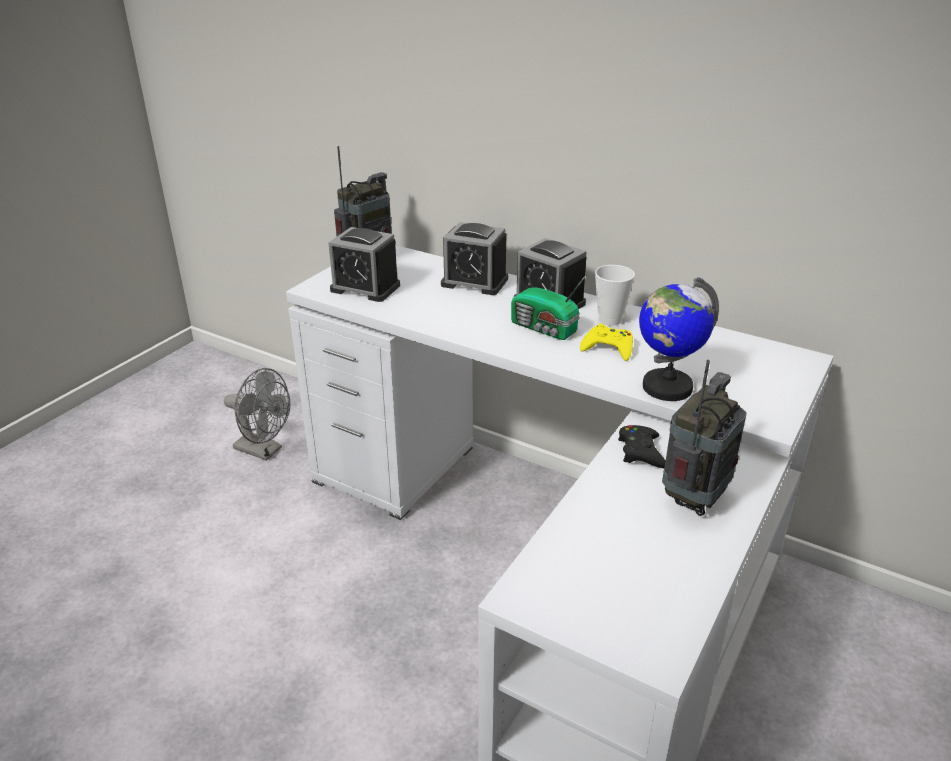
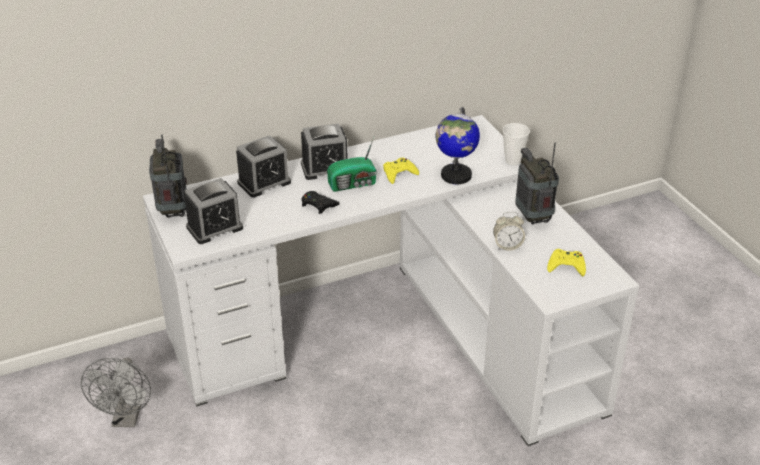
camera: 55 degrees left, 5 degrees up
grey fan [224,368,290,461] -> grey fan turned 120 degrees clockwise [81,357,151,427]
cup [595,265,635,326] -> cup moved to [502,123,530,165]
black game controller [618,425,666,468] -> black game controller moved to [302,191,340,214]
none -> alarm clock [493,212,525,251]
none -> yellow game controller [547,249,586,276]

